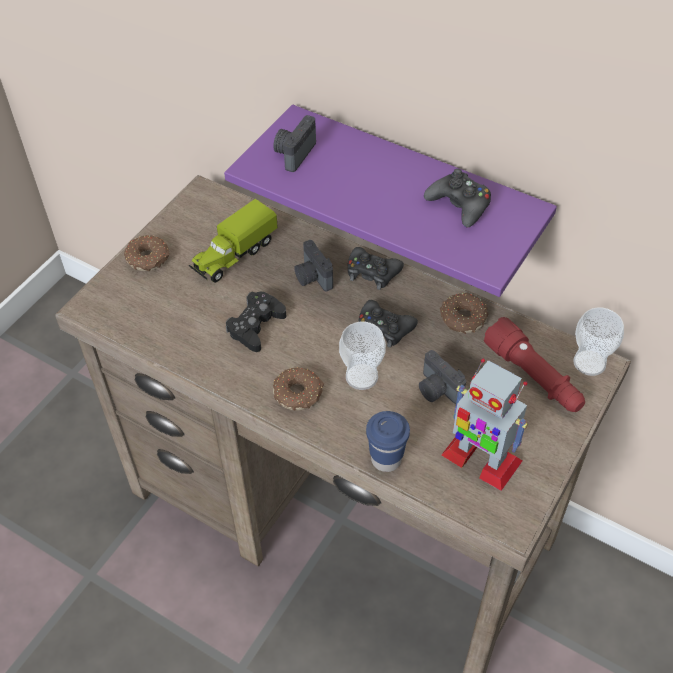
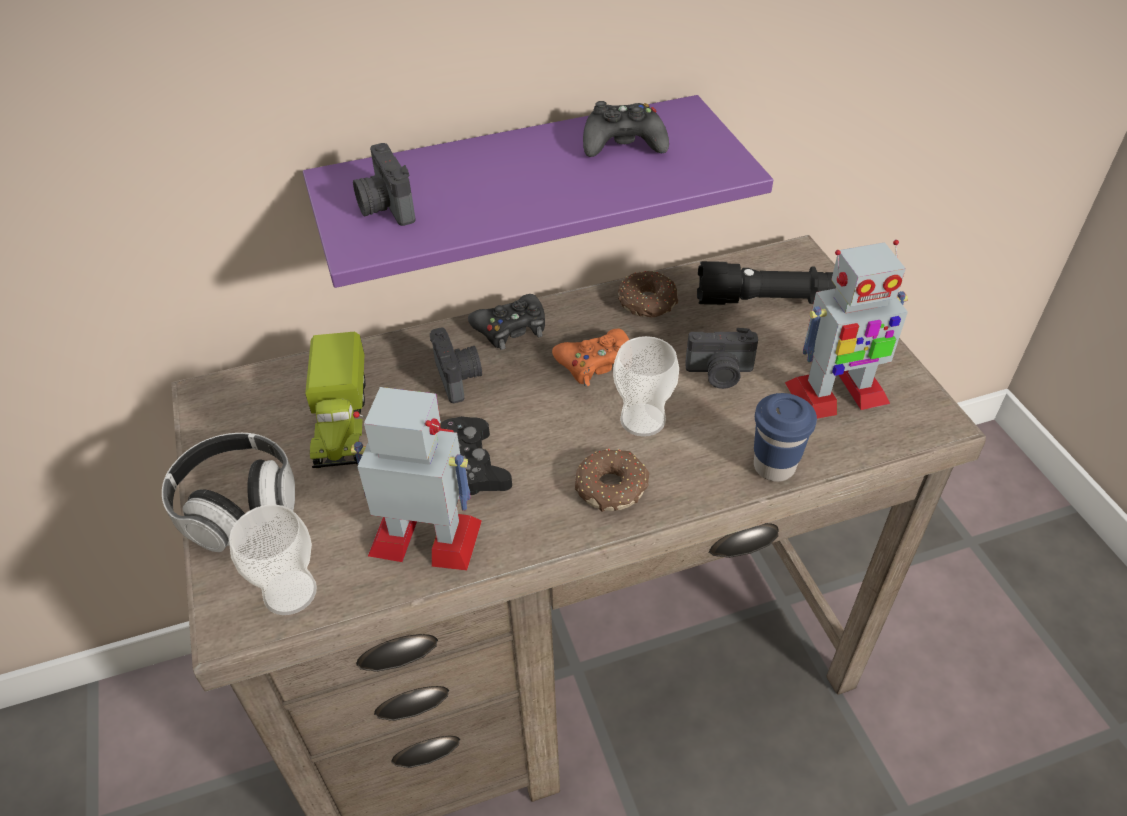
camera: 50 degrees left, 5 degrees down
donut [124,235,170,271] -> headphones [162,433,295,552]
camera [294,240,333,291] -> camera turned 120 degrees counterclockwise [430,327,482,403]
black game controller [358,300,418,348] -> orange game controller [552,328,629,386]
red flashlight [484,317,585,412] -> black flashlight [697,261,836,305]
cup [573,308,624,376] -> cup moved to [229,504,317,615]
none -> toy robot [351,387,482,570]

